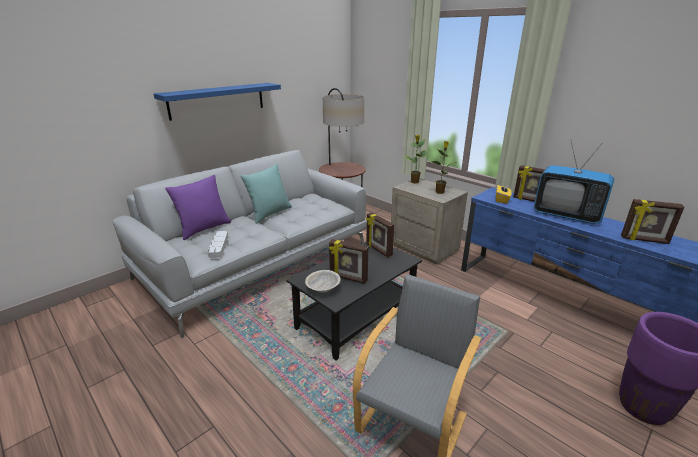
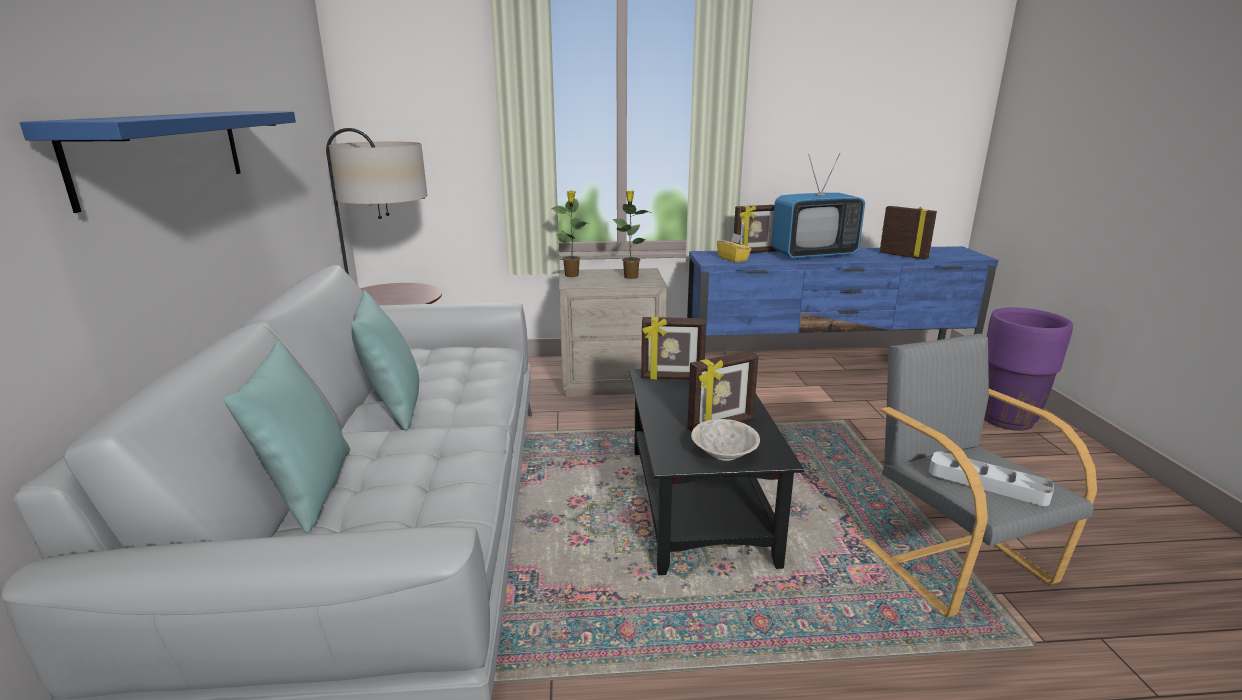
camera: 50 degrees left, 5 degrees down
purple pillow [165,175,231,240] -> turquoise pillow [224,341,350,534]
grey tray [208,231,228,258] -> grey tray moved to [929,451,1054,506]
picture frame [621,199,684,244] -> picture frame turned 105 degrees counterclockwise [879,206,937,260]

